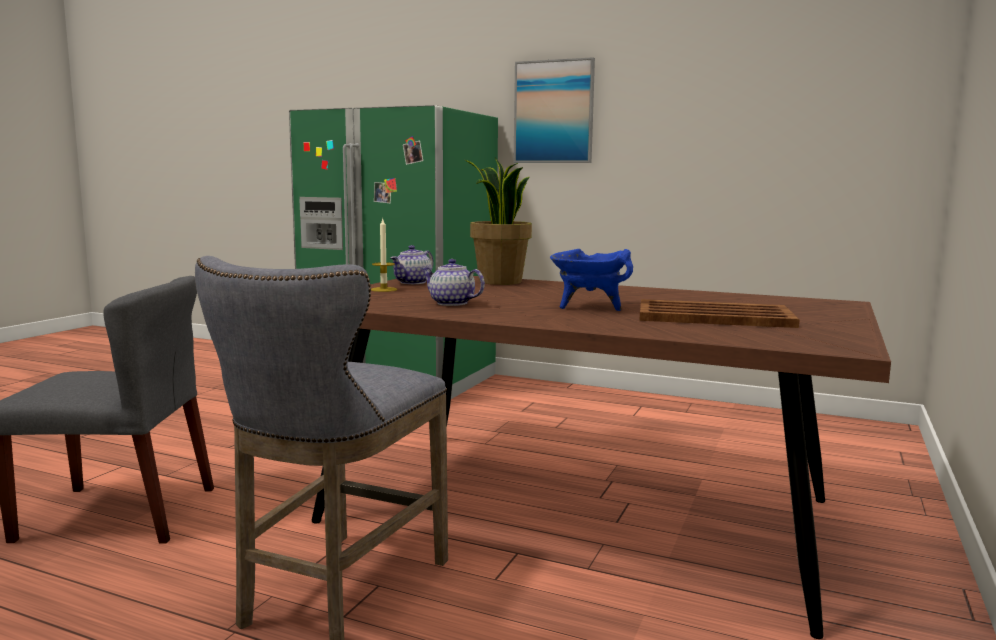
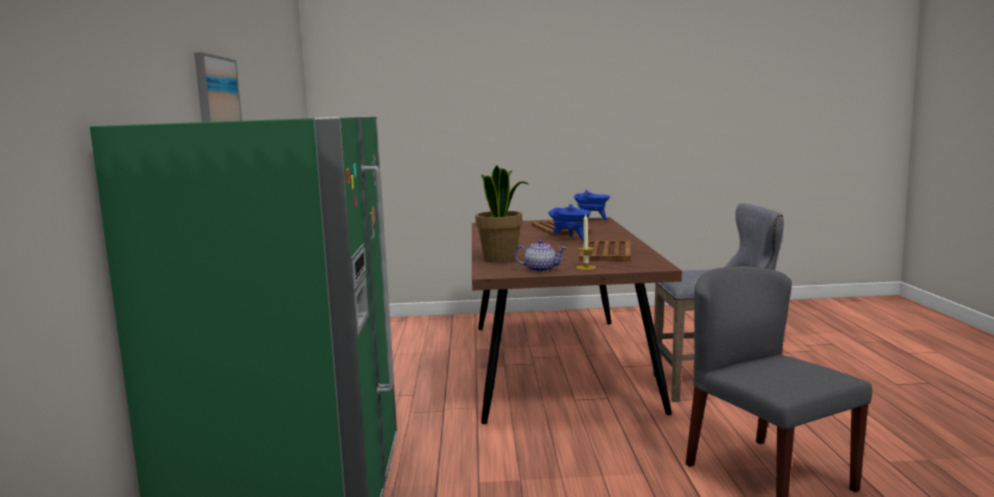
camera: 115 degrees left, 0 degrees up
teapot [422,259,485,306] -> brown tray [579,240,631,261]
none -> blue cooking pot [573,190,610,220]

